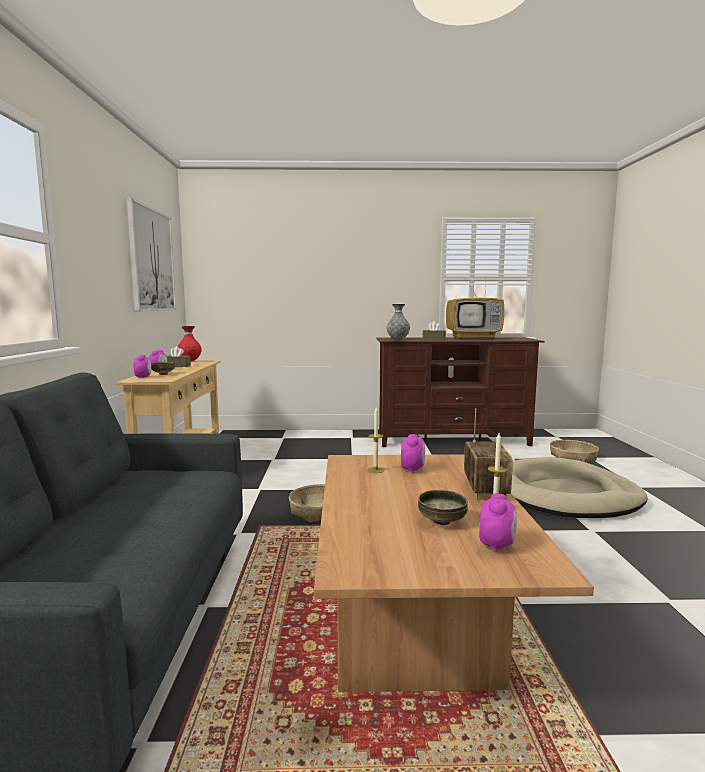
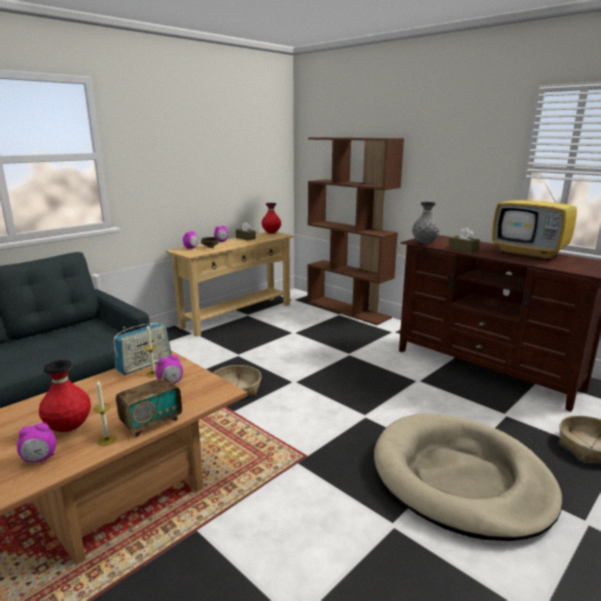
camera: 45 degrees right, 10 degrees up
picture [126,198,176,311] -> none
bowl [418,490,468,525] -> red vase [39,360,91,432]
none -> radio [114,323,171,375]
none -> brown bookcase [307,137,404,325]

